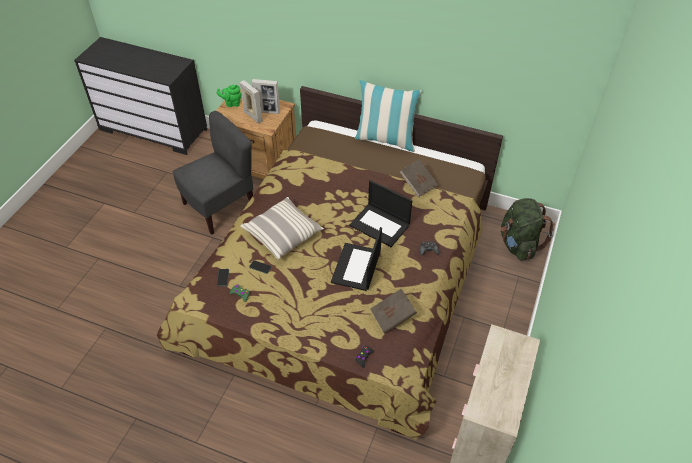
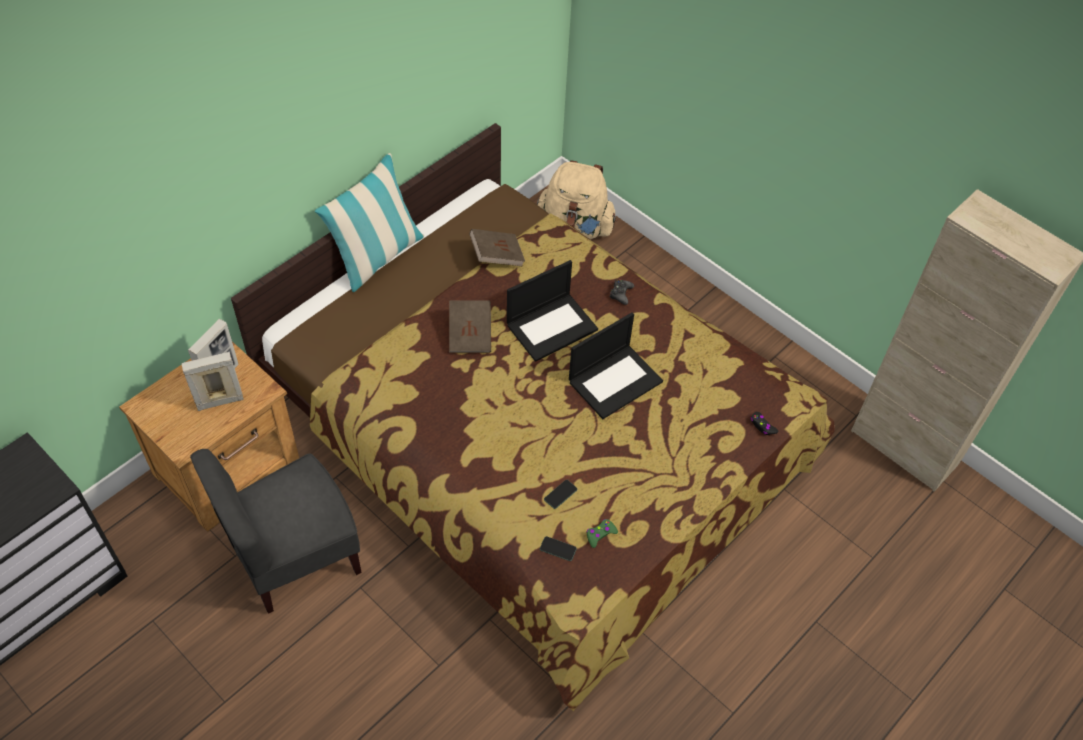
camera: 70 degrees left, 5 degrees up
grey chair [173,111,253,235] -> grey chair turned 105 degrees counterclockwise [190,449,362,614]
green teapot [217,85,242,107] -> none
pillow [241,197,324,260] -> none
laptop [331,227,382,291] -> laptop turned 75 degrees counterclockwise [569,312,663,419]
brown book [370,289,417,334] -> brown book moved to [449,301,491,353]
green backpack [501,198,554,260] -> beige backpack [537,160,617,239]

